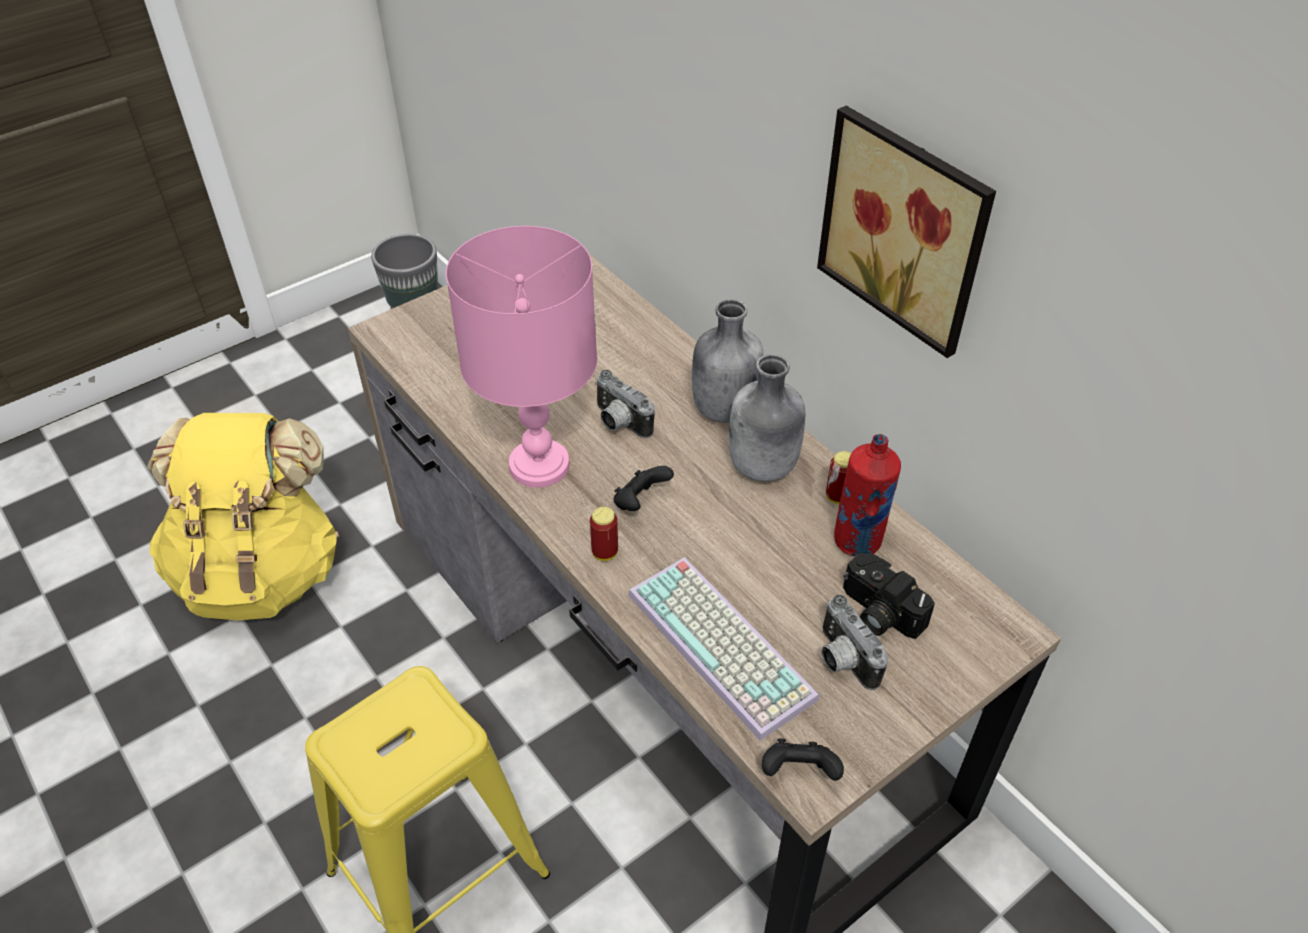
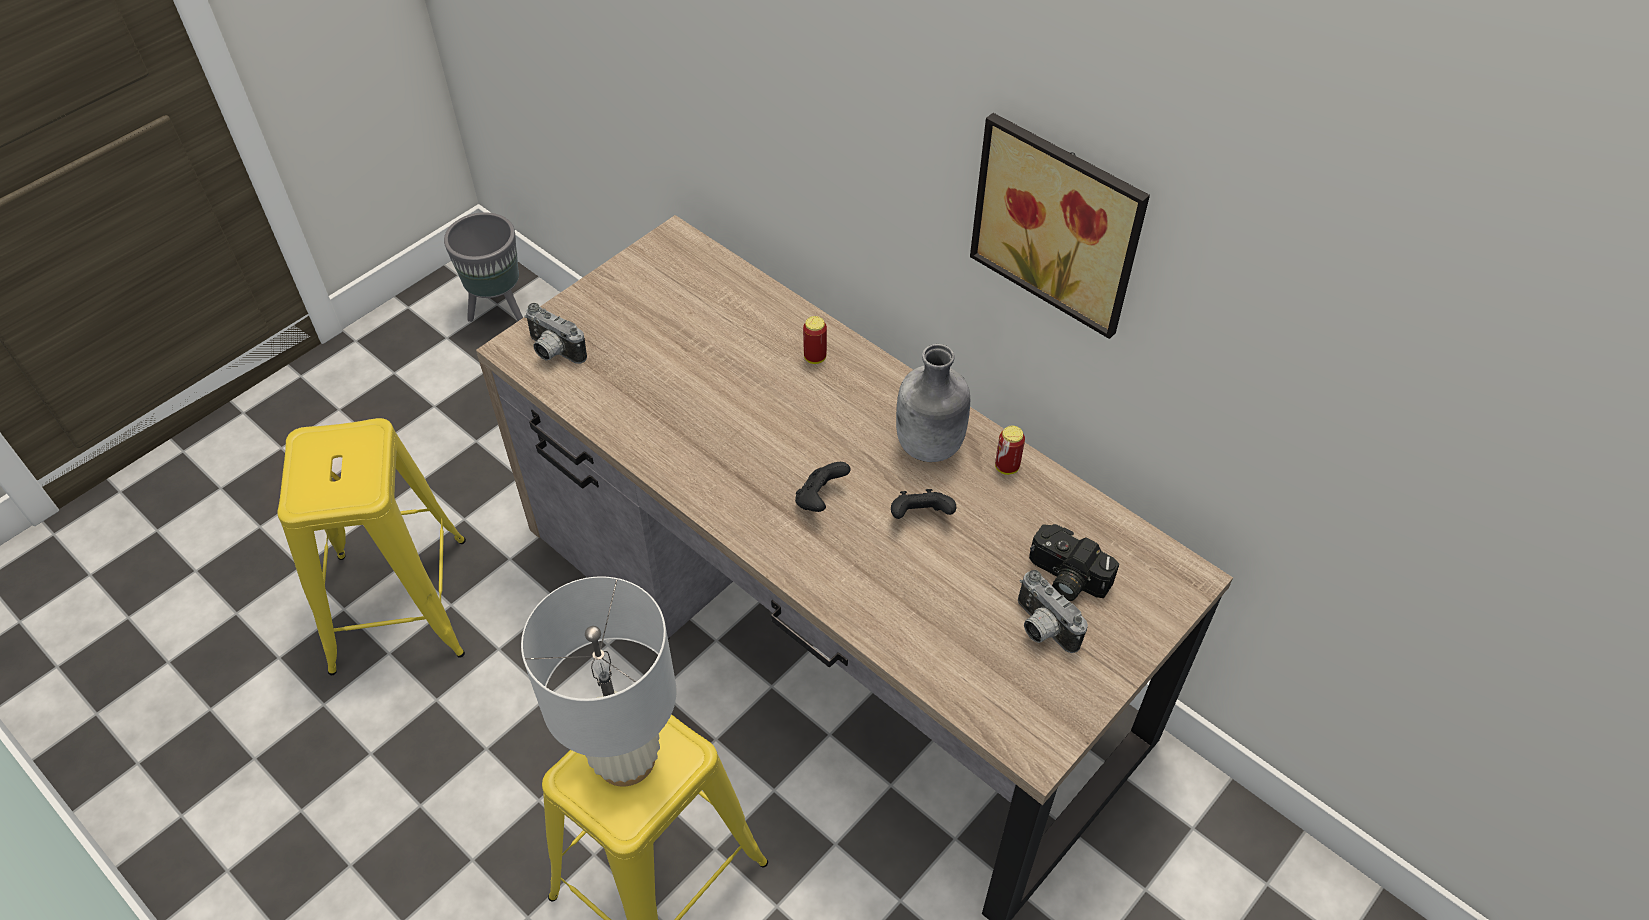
camera: 10 degrees left, 5 degrees up
yellow backpack [147,413,339,620] -> yellow stool [277,418,466,675]
pink table lamp [446,226,597,488] -> none
can [590,507,618,561] -> can moved to [803,316,827,364]
camera [595,370,655,438] -> camera moved to [524,303,587,364]
keyboard [628,557,819,741] -> none
grey bottle [692,299,764,423] -> none
black game controller [762,738,844,781] -> black game controller moved to [891,489,956,519]
red bottle [834,434,901,557] -> none
none -> white table lamp [521,576,676,787]

